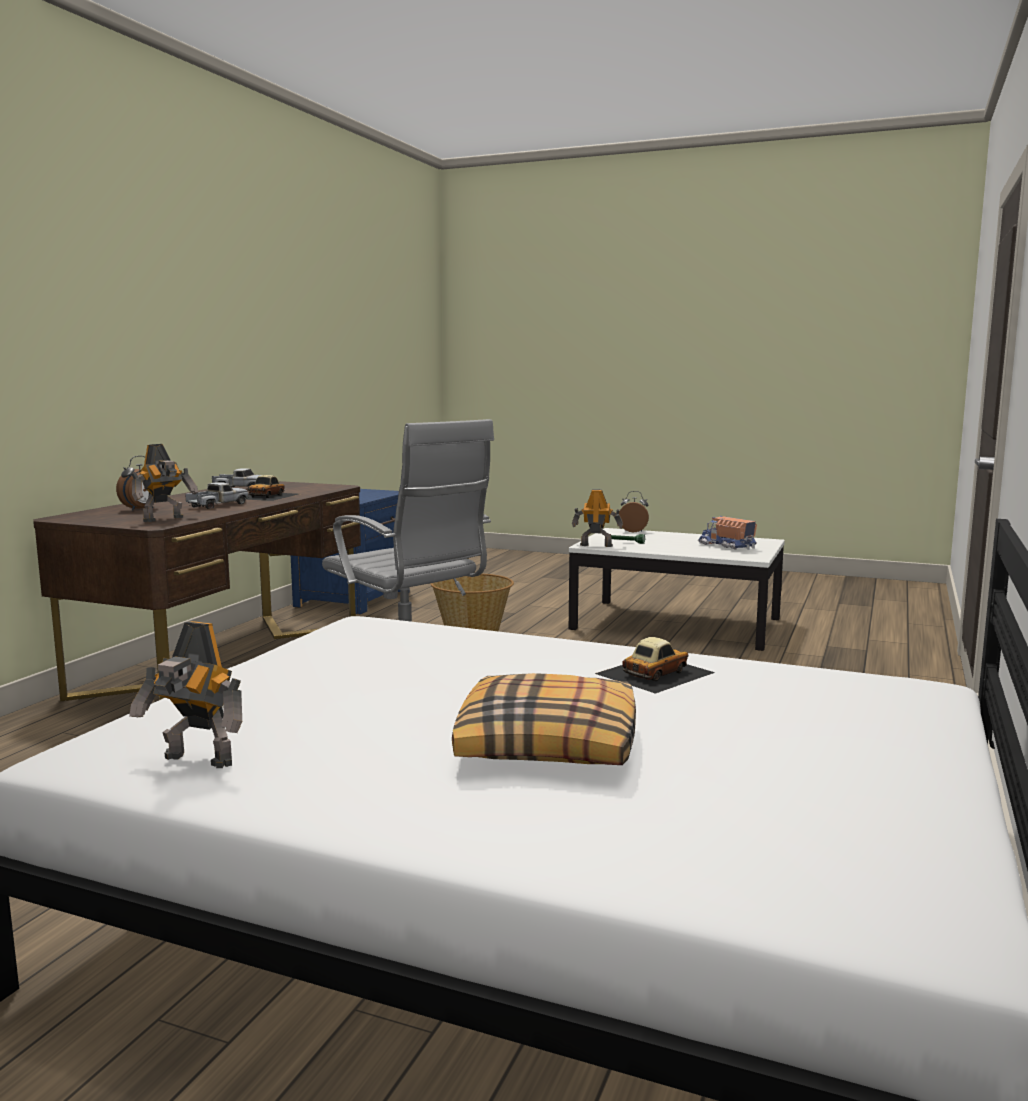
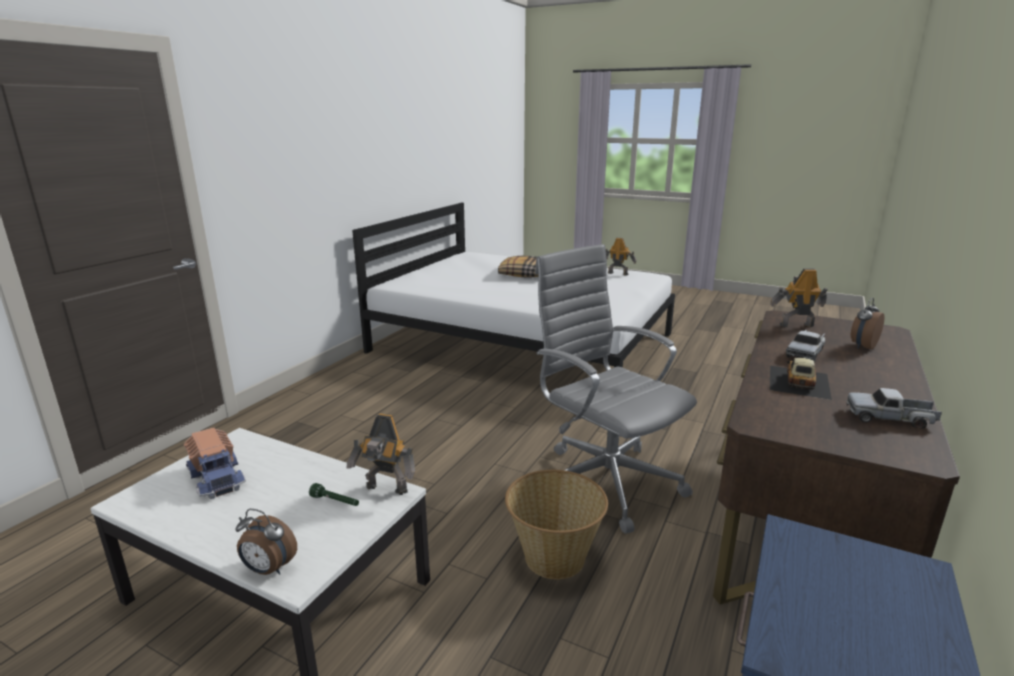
camera: 175 degrees left, 10 degrees up
toy robot [131,444,198,522] -> toy robot turned 45 degrees clockwise [770,269,828,327]
toy car [595,637,715,694] -> none

